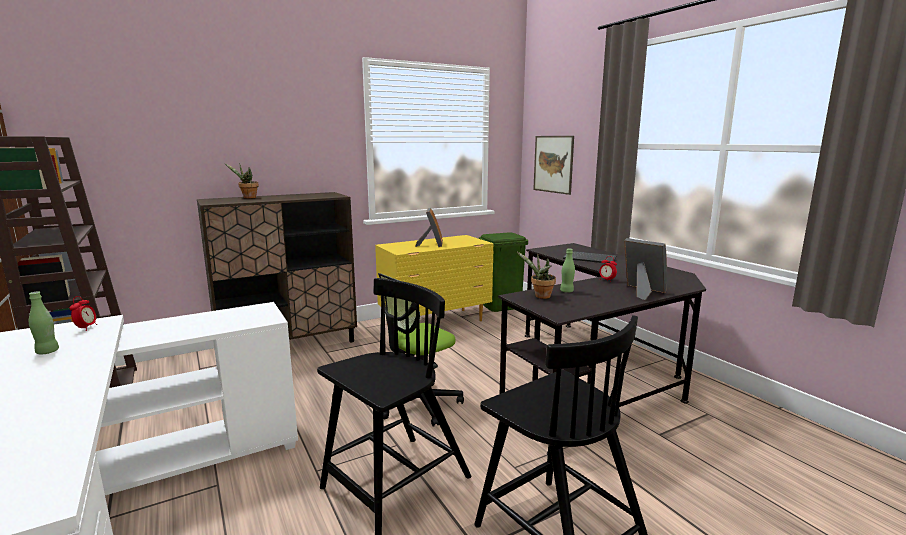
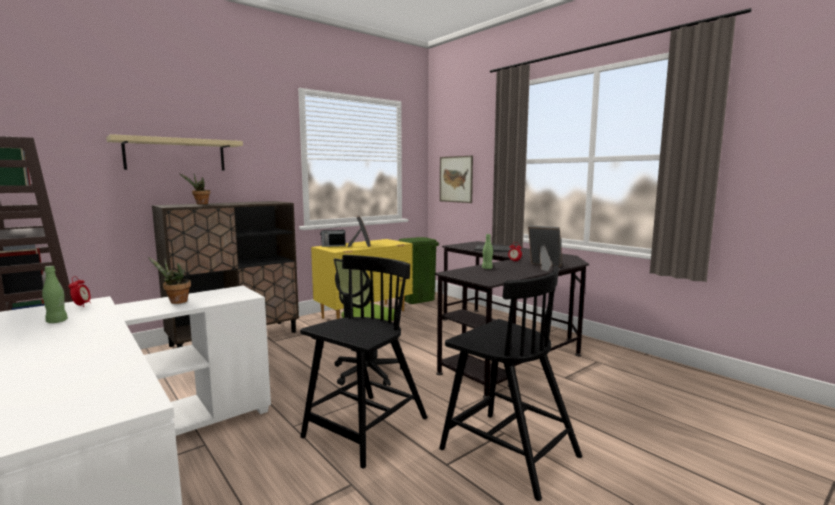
camera: 10 degrees left, 5 degrees down
potted plant [516,251,556,299] -> potted plant moved to [148,257,191,304]
none -> beige shelf [106,134,243,171]
none -> radio [320,227,346,247]

